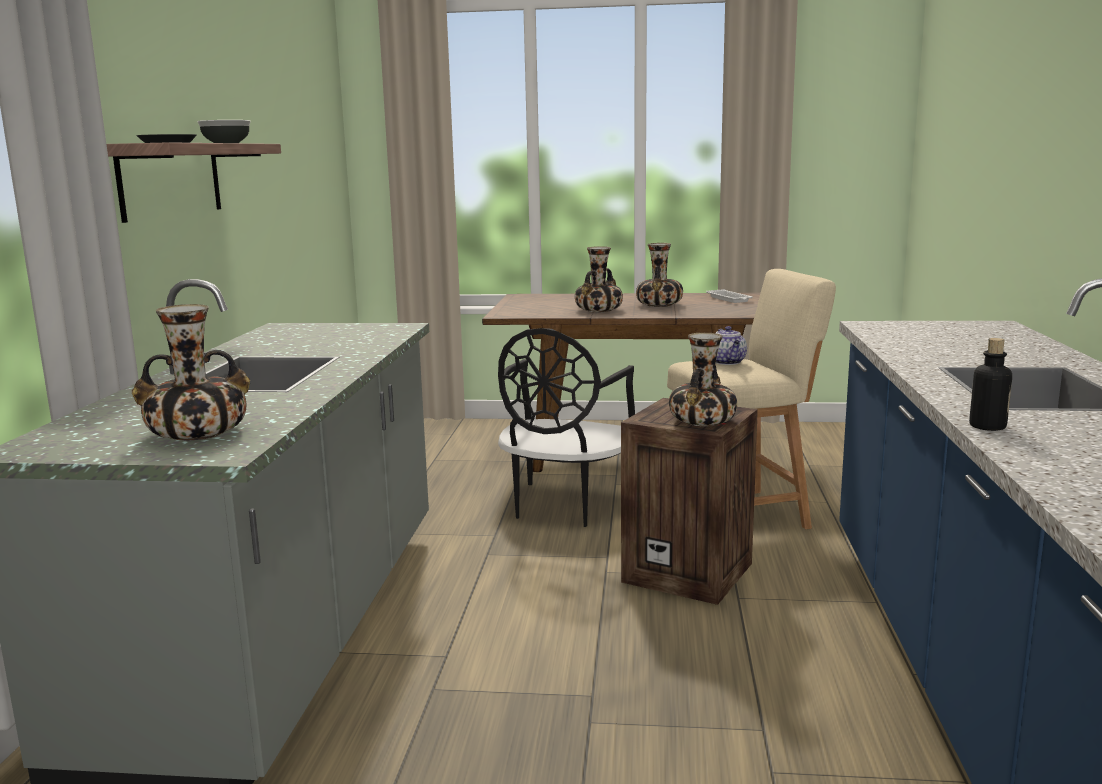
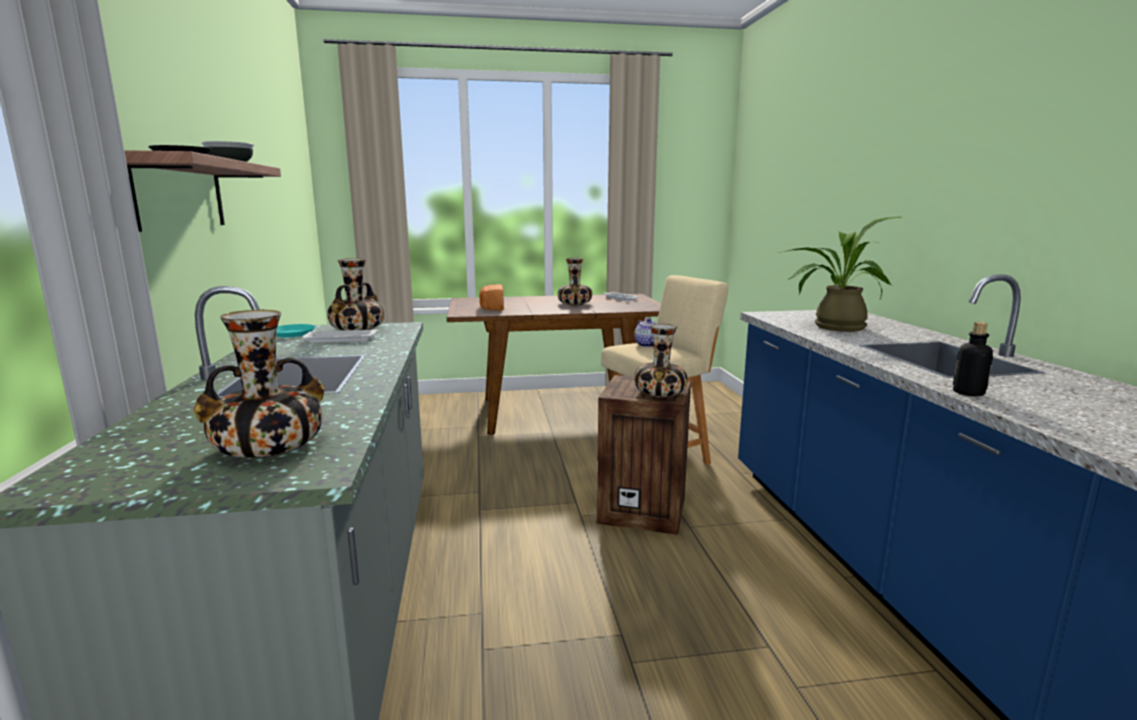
camera: 15 degrees left, 0 degrees up
black chair [498,328,635,527] -> none
vase [575,246,623,312] -> vase moved to [327,258,384,330]
none -> turquoise plate [276,324,316,338]
none -> white tray [302,329,378,343]
none -> bread [480,284,504,311]
none -> potted plant [779,217,901,332]

